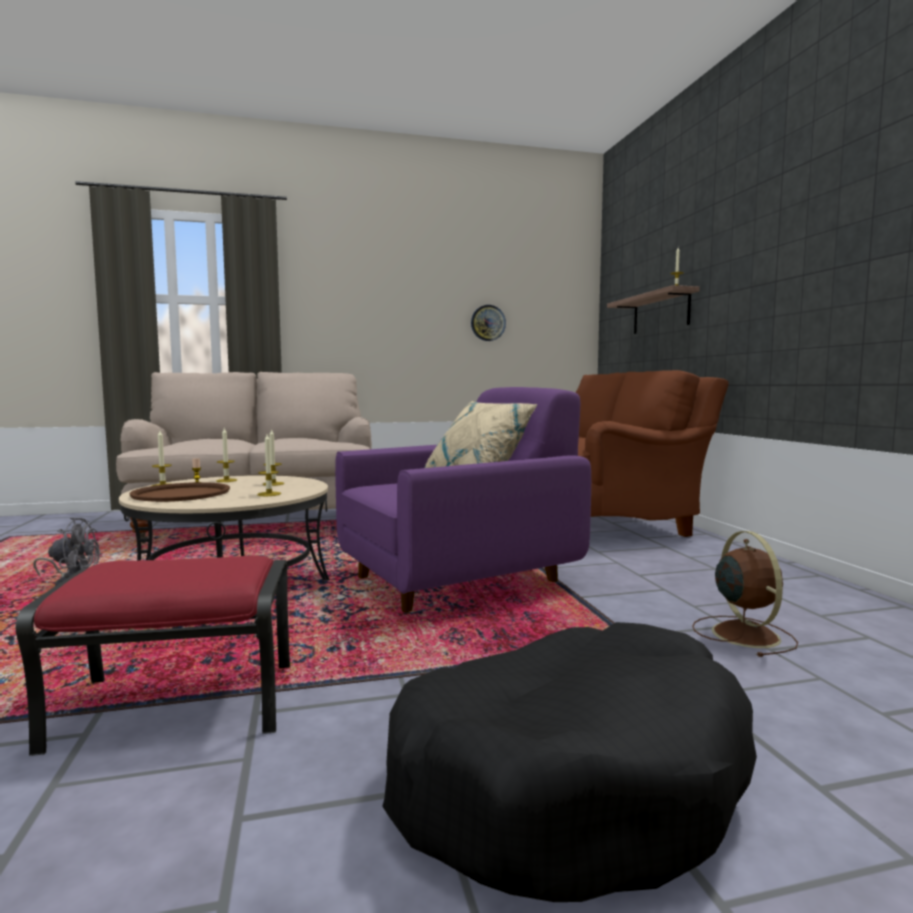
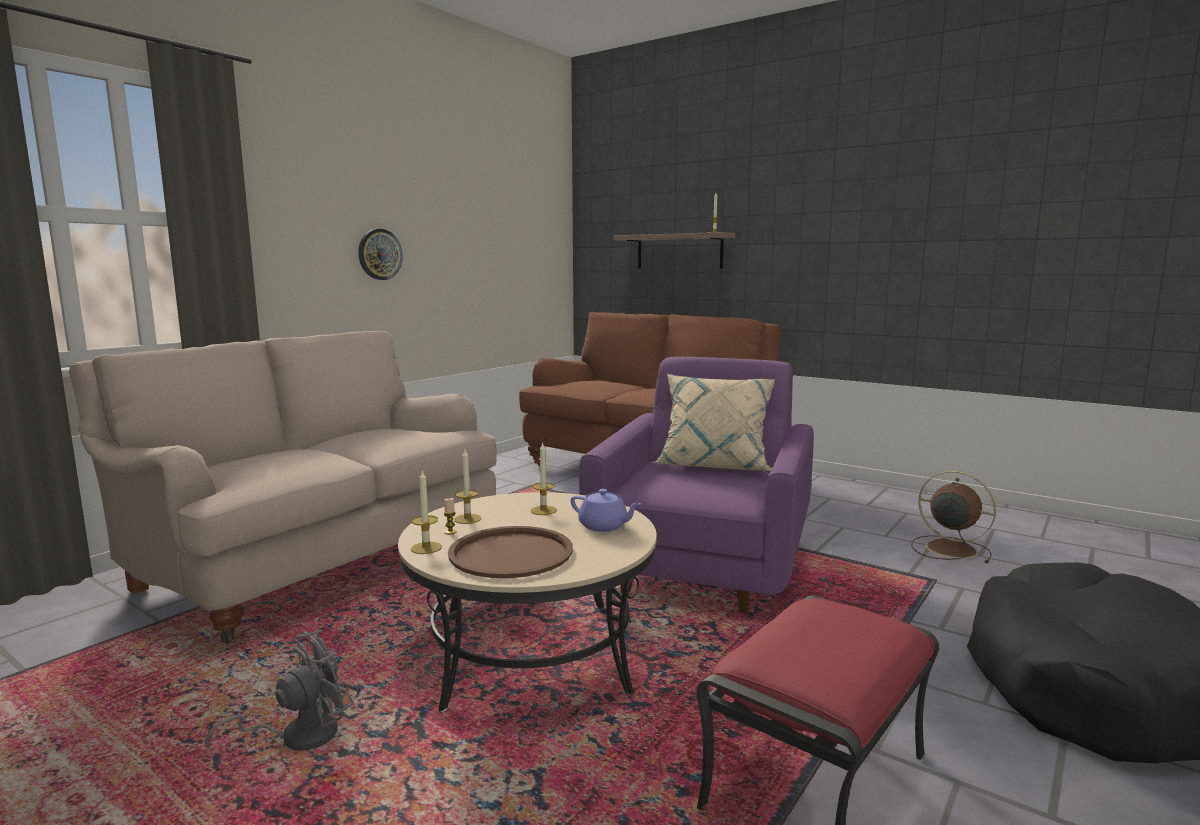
camera: 40 degrees left, 5 degrees up
candle [257,434,281,496] -> purple teapot [571,489,641,532]
wall clock [471,305,506,341] -> wall clock moved to [358,229,403,280]

